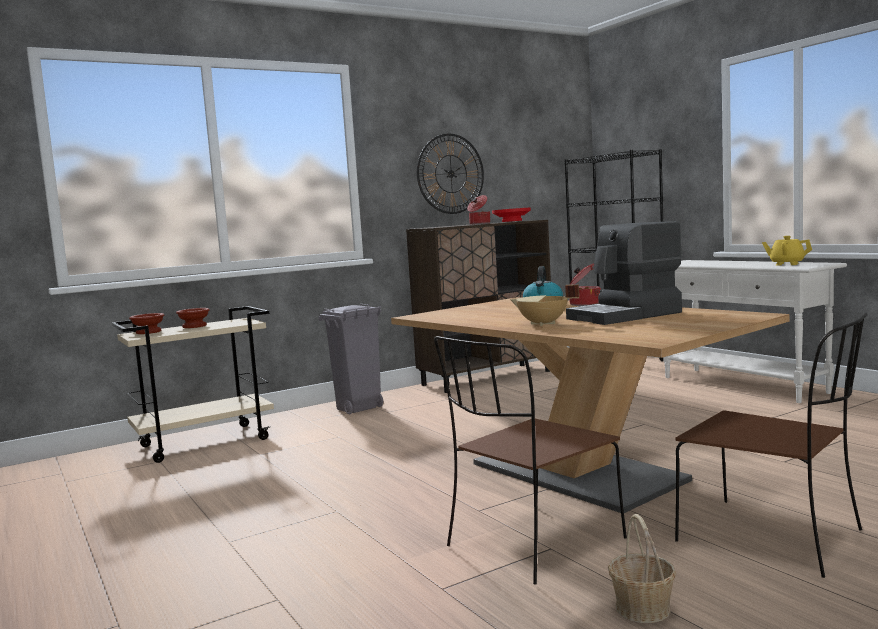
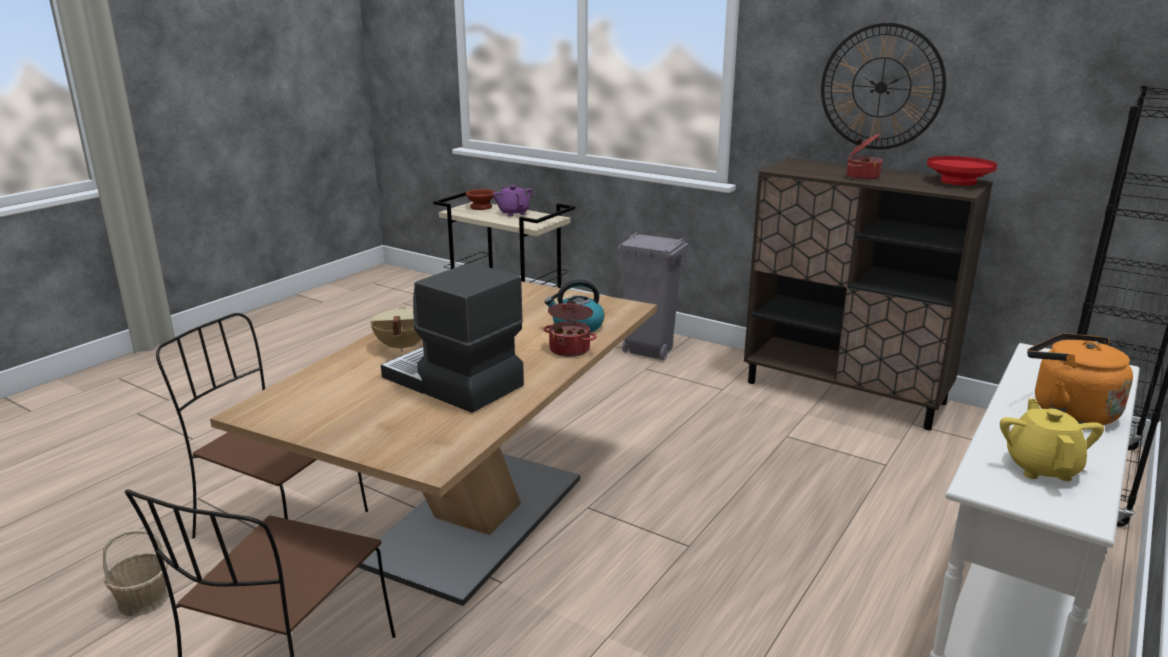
camera: 65 degrees right, 15 degrees up
brown bowl [176,308,210,328] -> purple teapot [493,185,533,217]
none -> orange kettle [1027,333,1133,425]

